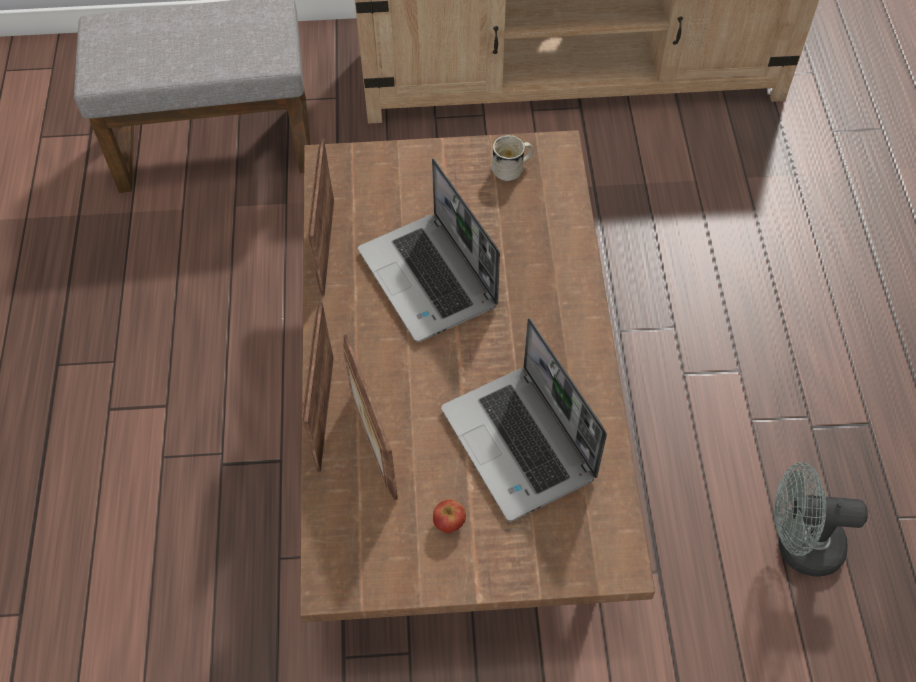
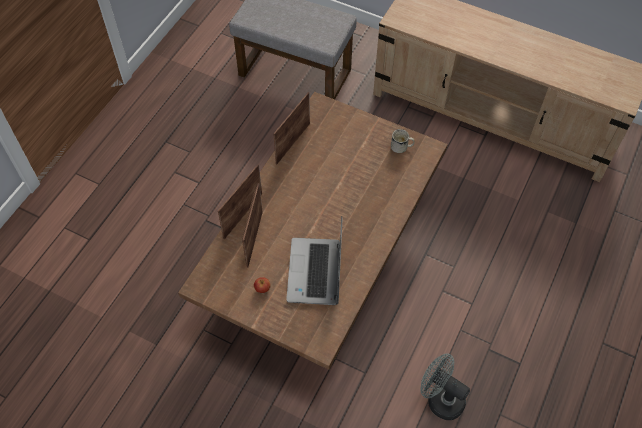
camera: 30 degrees right, 0 degrees up
laptop [358,158,500,342] -> none

